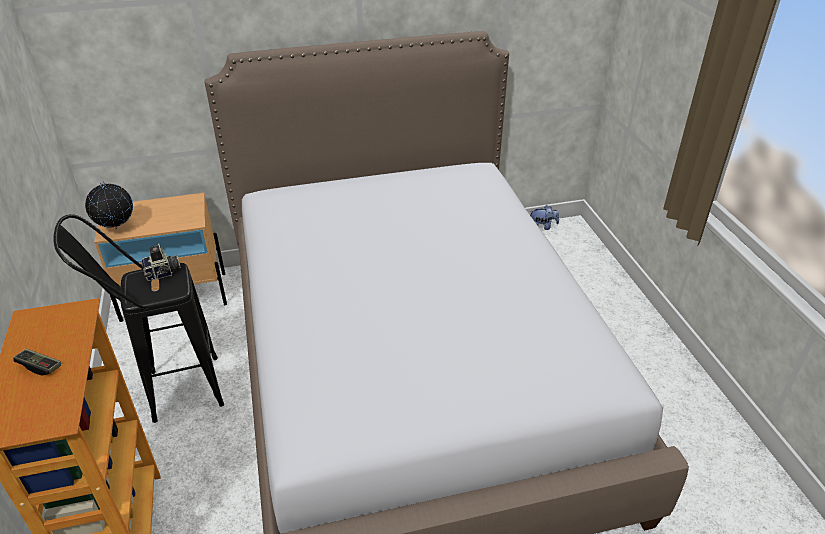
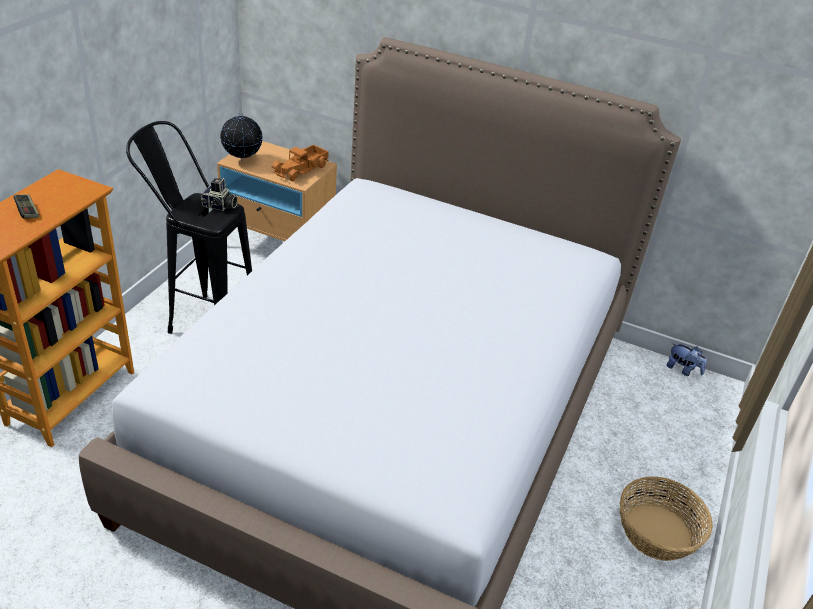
camera: 35 degrees right, 0 degrees up
none -> toy truck [272,145,329,181]
none -> basket [620,477,713,561]

